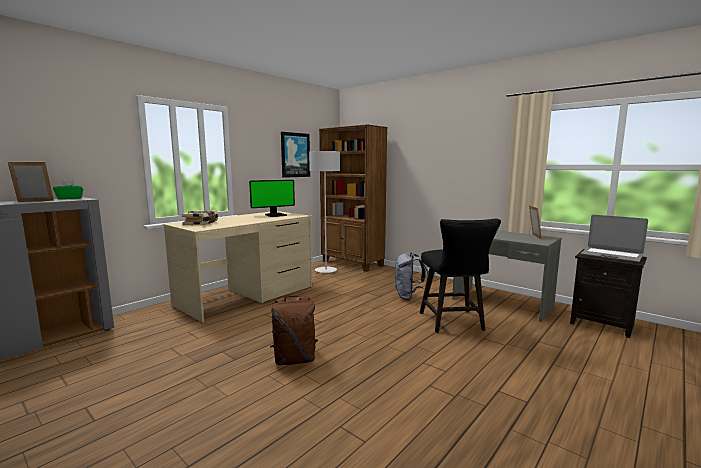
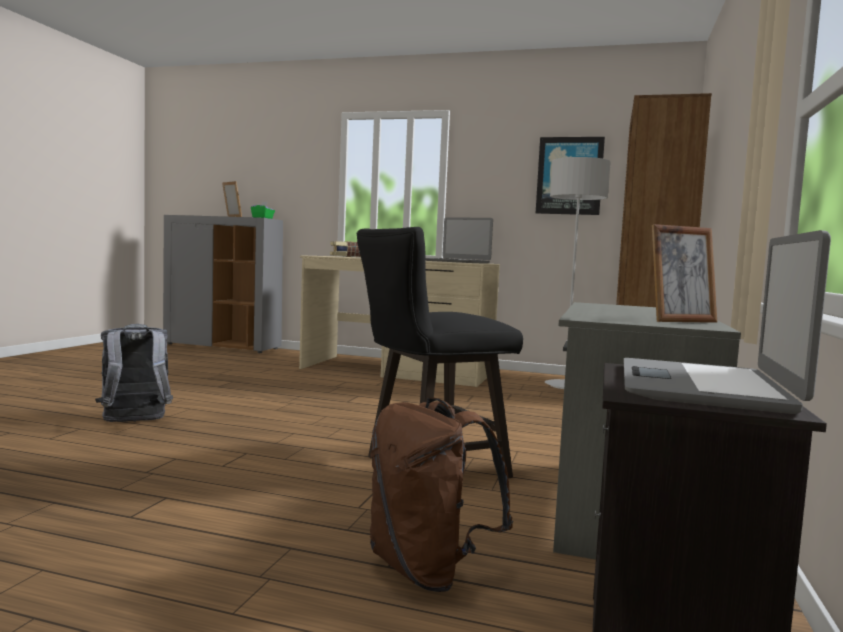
camera: 65 degrees right, 5 degrees down
monitor [249,180,295,217] -> laptop [426,217,493,264]
brown backpack [270,296,318,365] -> brown backpack moved to [370,398,513,592]
grey backpack [395,252,429,300] -> grey backpack moved to [95,324,173,422]

